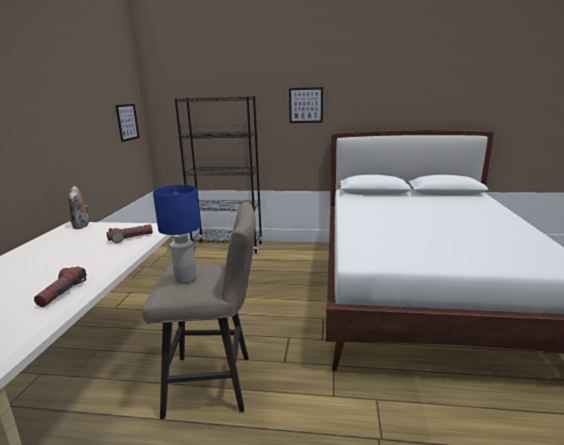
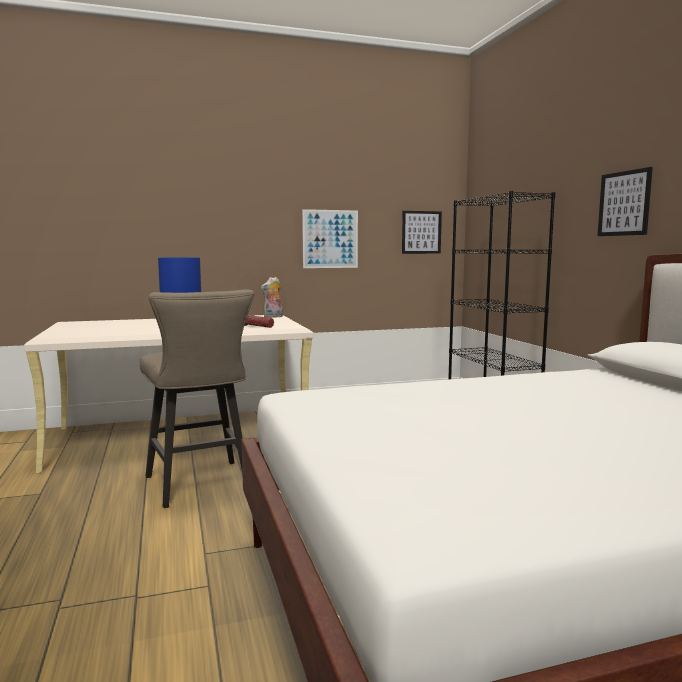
camera: 65 degrees right, 10 degrees down
flashlight [34,267,87,307] -> none
none -> picture [302,209,358,268]

